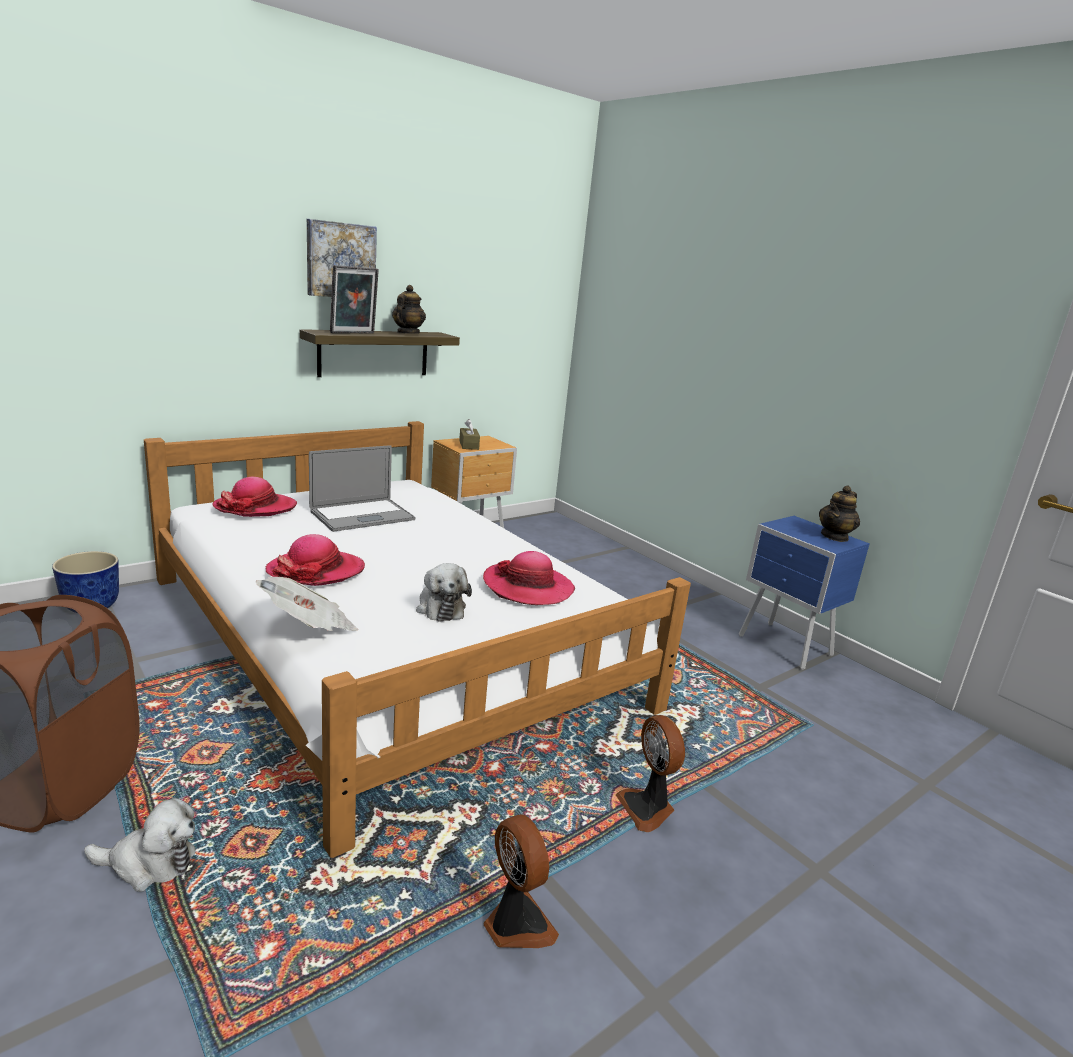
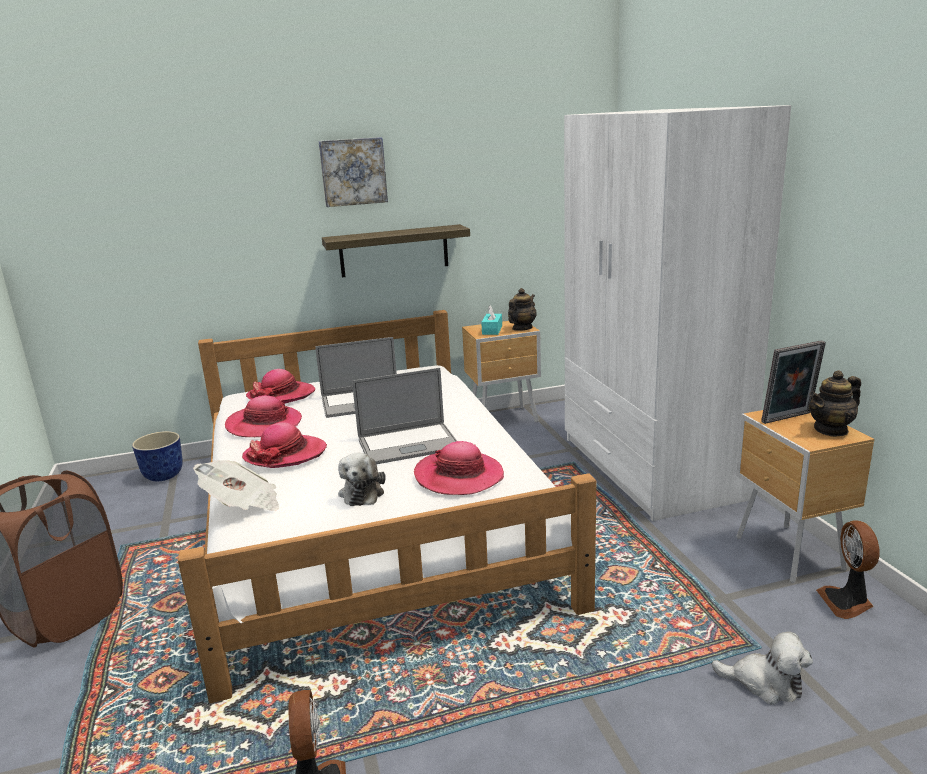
camera: 25 degrees right, 0 degrees up
plush toy [84,798,196,892] -> plush toy moved to [712,631,813,705]
picture frame [330,265,379,333] -> picture frame moved to [761,340,826,424]
teapot [392,285,426,334] -> teapot moved to [508,288,537,331]
brown tissue box [459,419,480,450] -> turquoise tissue box [481,306,502,335]
fan [616,715,685,832] -> fan moved to [816,520,879,619]
blue nightstand [739,516,870,670] -> brown nightstand [736,410,875,583]
none -> hat [225,395,302,437]
none -> laptop [352,368,457,464]
none -> white wardrobe [564,105,791,521]

